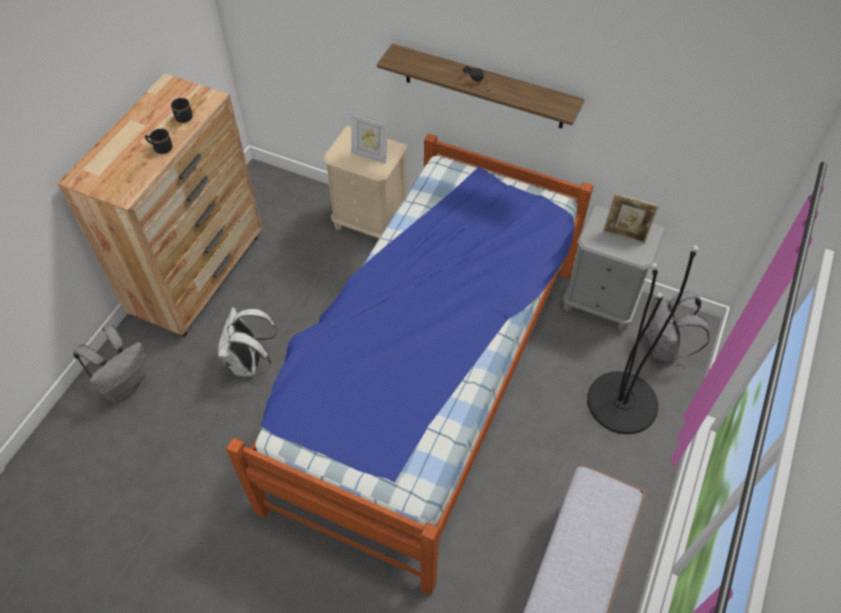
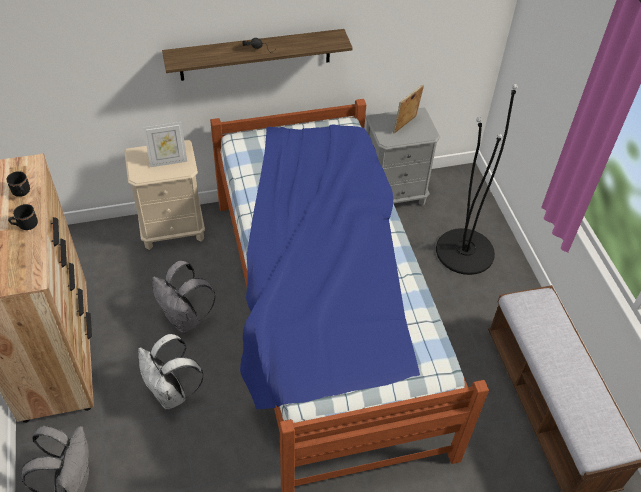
camera: 40 degrees left, 5 degrees down
picture frame [603,193,659,243] -> picture frame turned 150 degrees clockwise [393,84,424,134]
grey backpack [648,291,710,361] -> grey backpack moved to [152,261,216,333]

